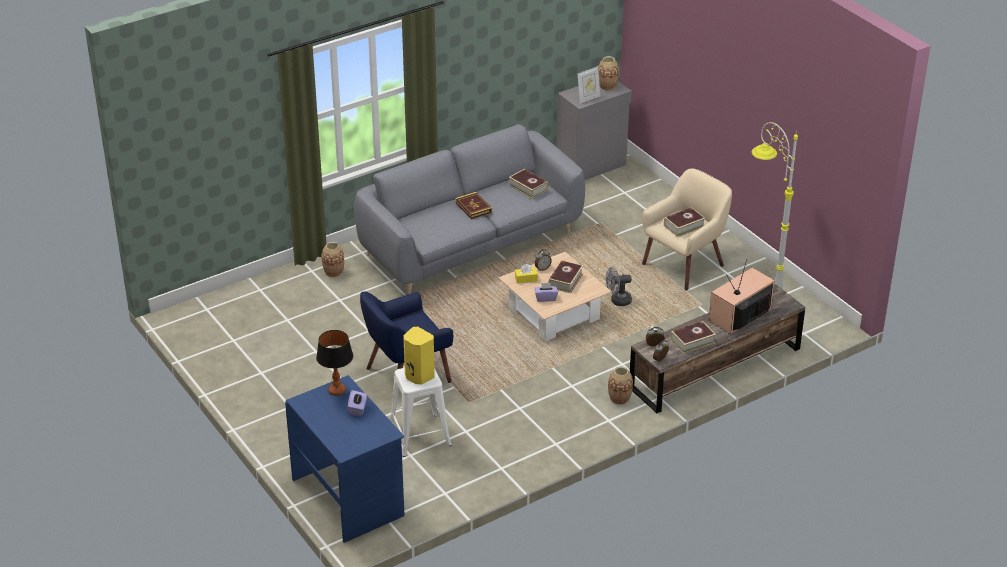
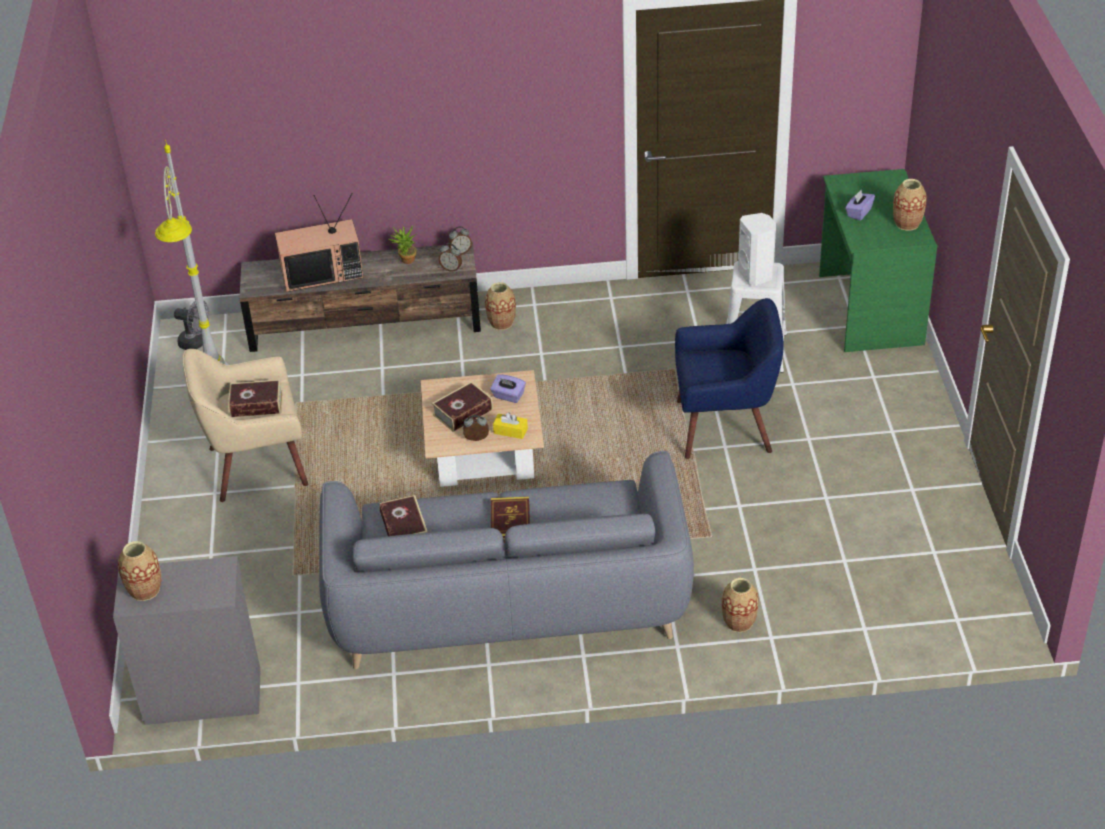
camera: 150 degrees left, 5 degrees up
blue desk [285,375,405,543] -> green desk [819,169,937,352]
table lamp [316,330,353,396] -> none
yellow speaker [403,327,435,384] -> white speaker [738,213,776,286]
picture frame [578,66,600,104] -> none
grey fan [606,267,632,306] -> grey fan moved to [174,300,209,350]
book [670,321,716,354] -> potted plant [389,226,416,264]
none -> vase [893,179,927,231]

